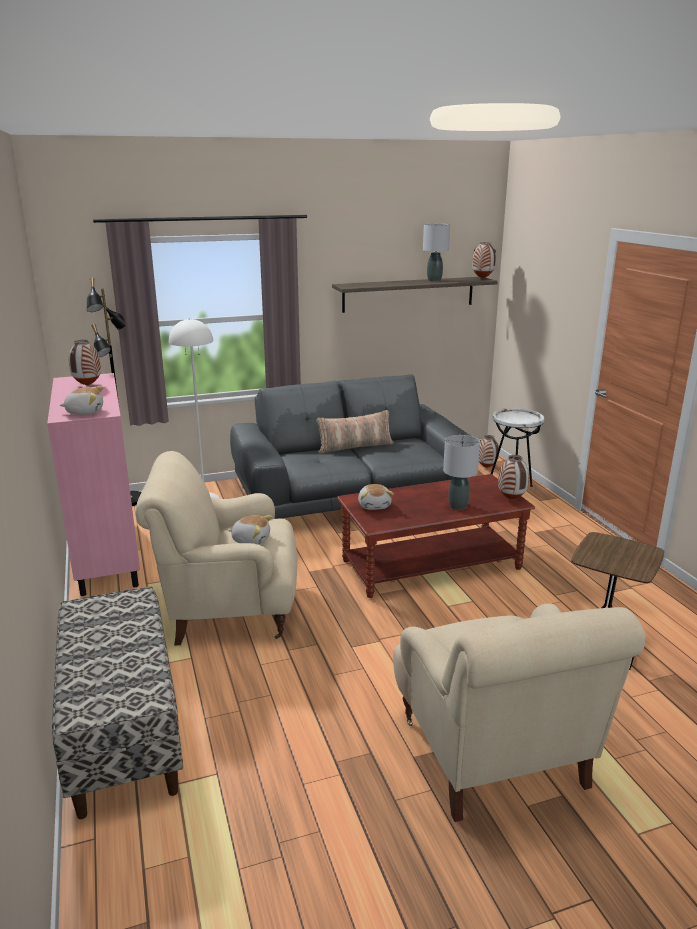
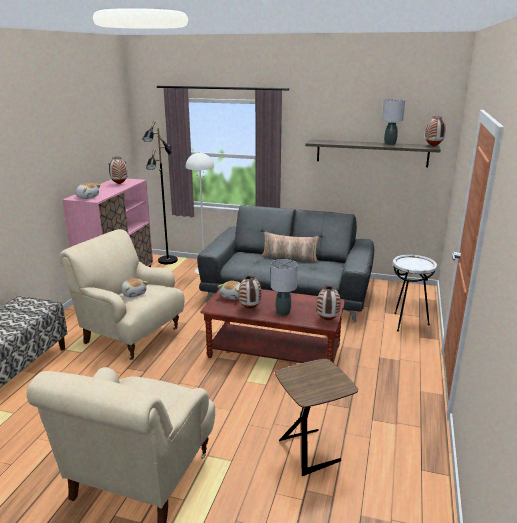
camera: 35 degrees right, 0 degrees up
vase [479,435,499,468] -> vase moved to [239,275,261,309]

